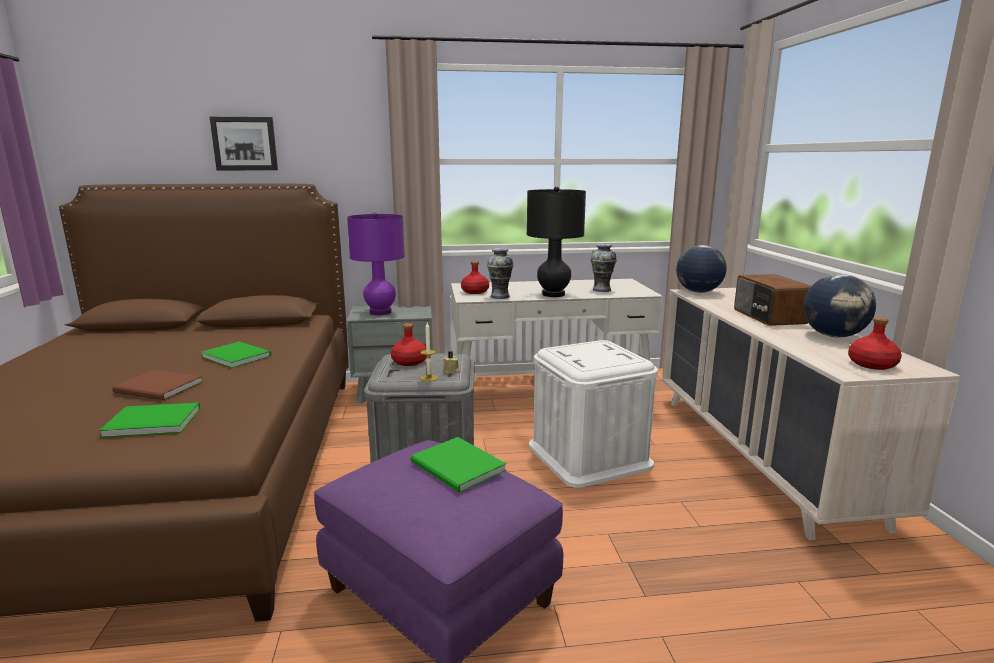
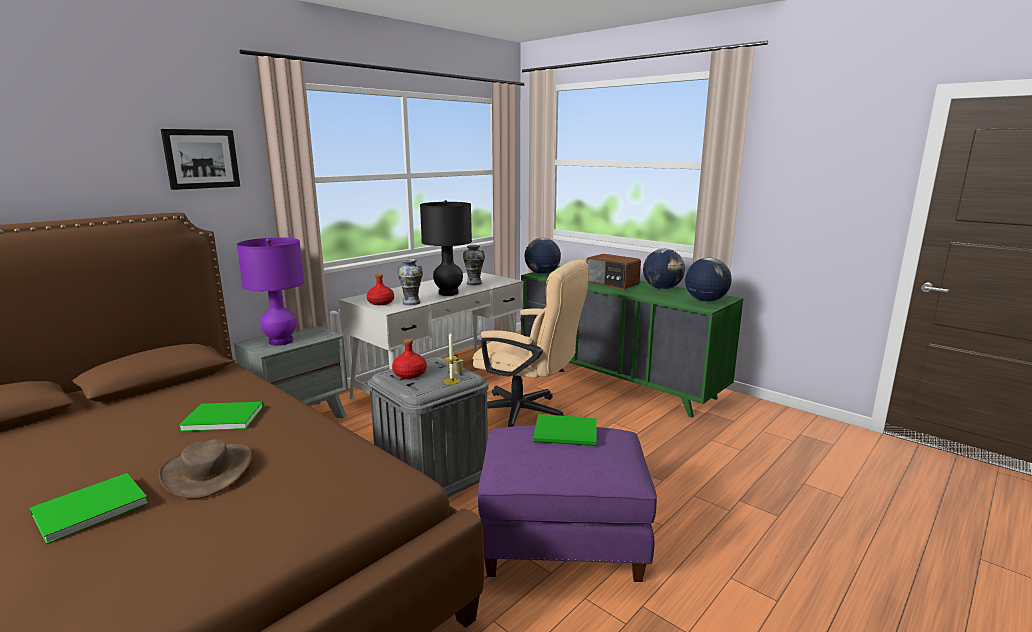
camera: 40 degrees left, 0 degrees up
green book [99,403,200,438] -> green book moved to [30,473,148,544]
brown book [112,370,202,400] -> brown hat [159,439,253,499]
picture [210,117,278,170] -> picture moved to [161,129,240,190]
white storage box [529,340,658,488] -> beige office chair [472,260,589,427]
beige dresser [662,288,961,540] -> green dresser [521,266,743,417]
red bottle [848,317,902,370] -> globe [685,258,731,302]

